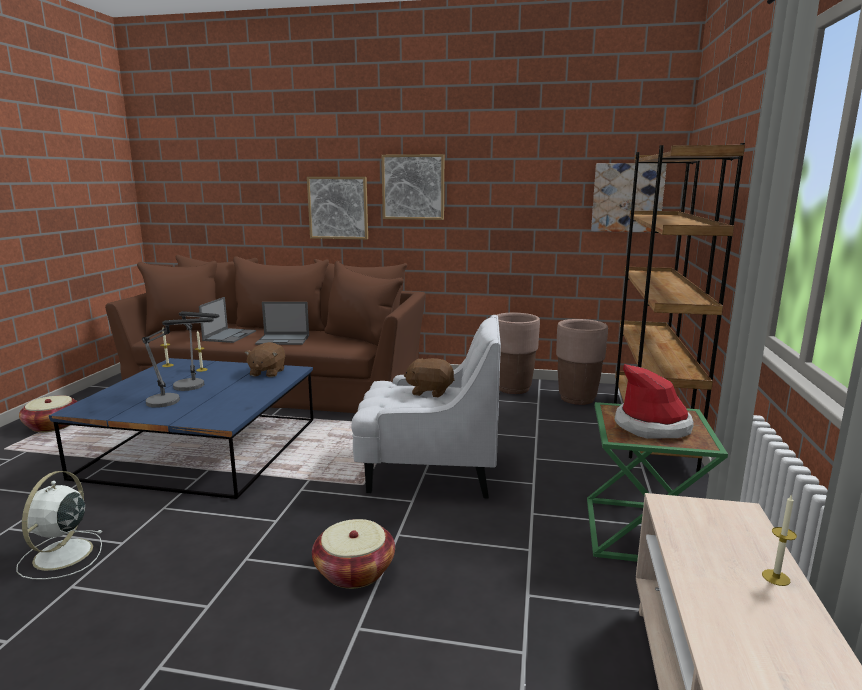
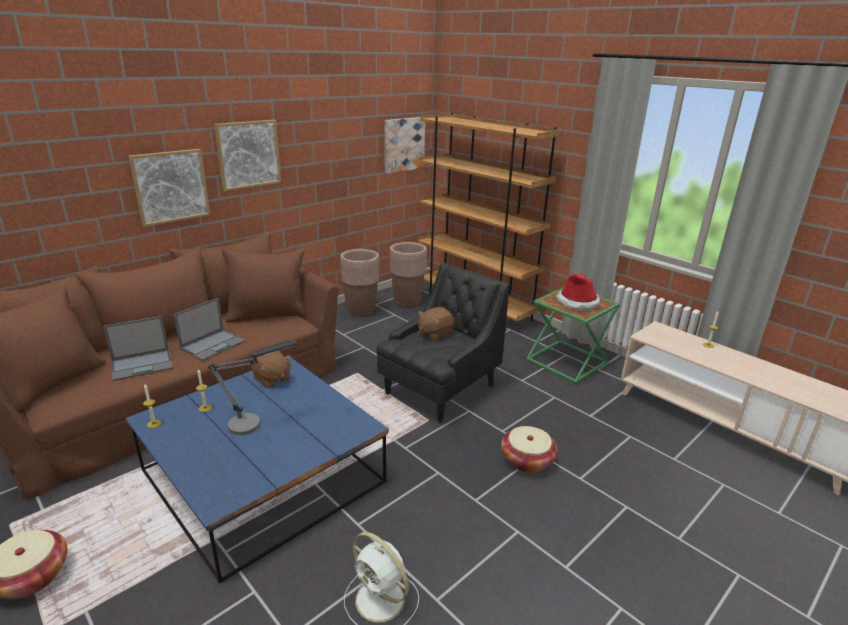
camera: 55 degrees left, 10 degrees up
table lamp [142,318,214,408] -> none
laptop [199,297,256,343] -> laptop turned 105 degrees clockwise [103,316,173,381]
white armchair [351,315,501,498] -> black armchair [376,263,510,423]

